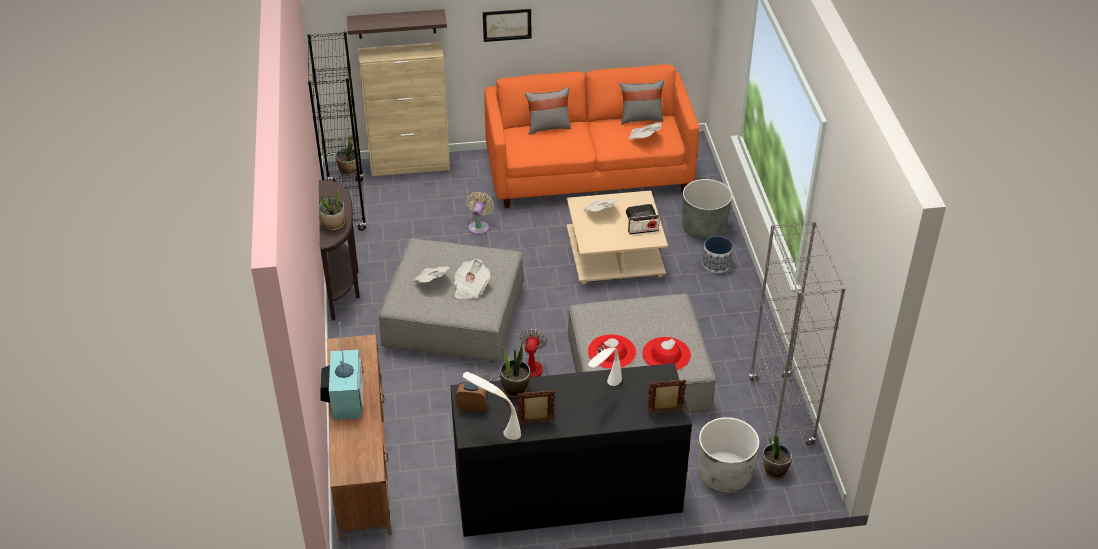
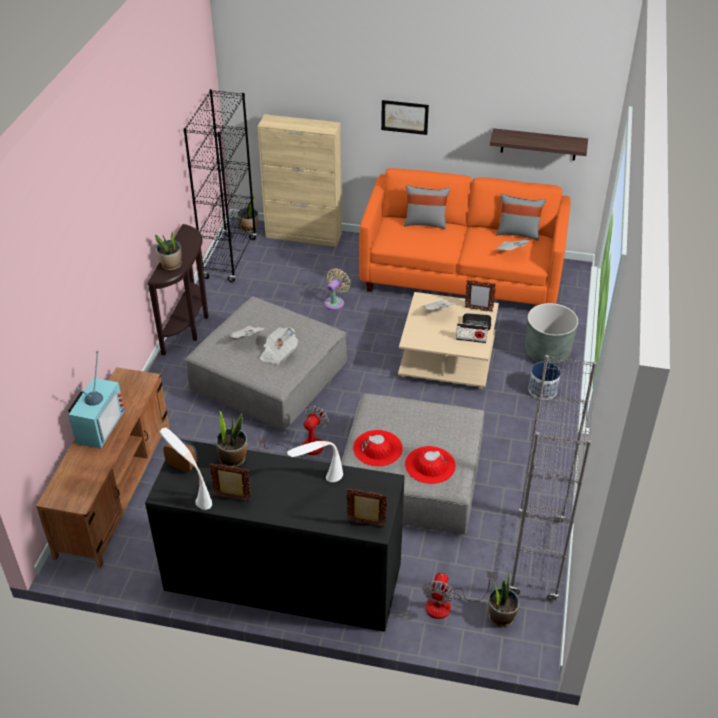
camera: 20 degrees right, 0 degrees up
shelf [347,9,447,39] -> shelf moved to [490,128,588,161]
white planter [698,417,759,492] -> fan [422,571,494,619]
none -> picture frame [465,280,496,312]

